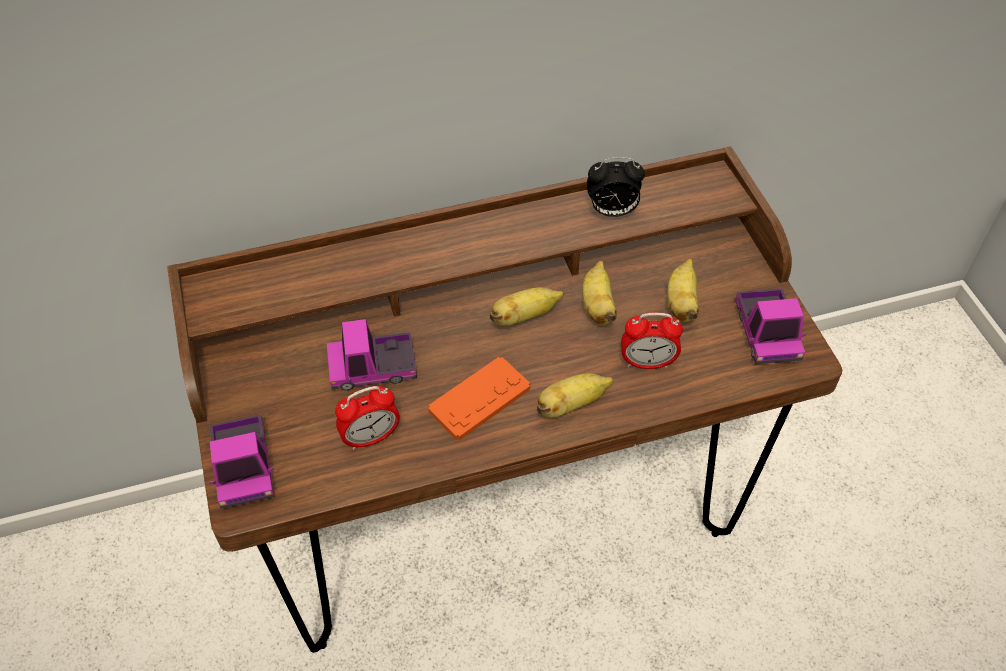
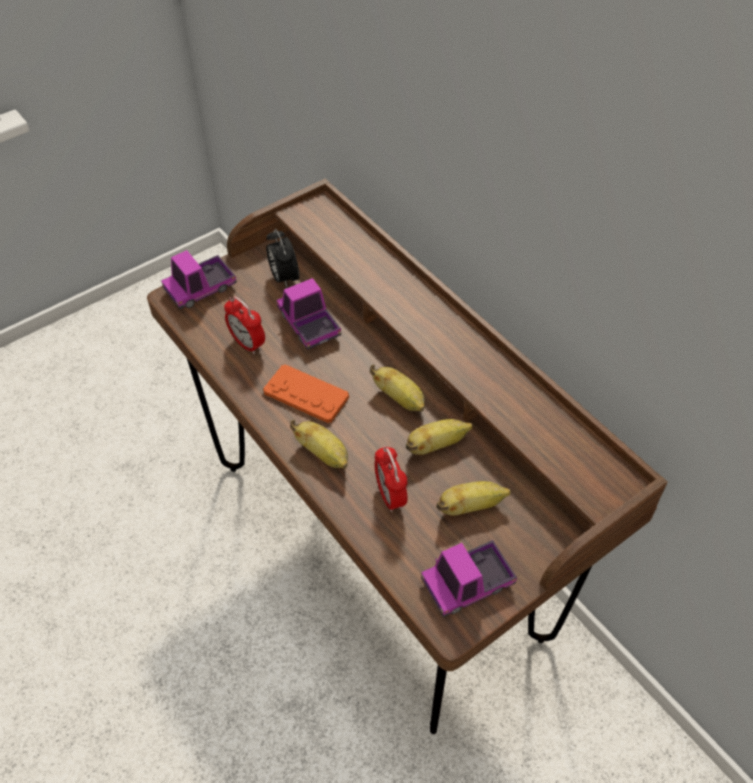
camera: 70 degrees right, 0 degrees up
alarm clock [587,157,645,217] -> alarm clock moved to [266,229,299,288]

